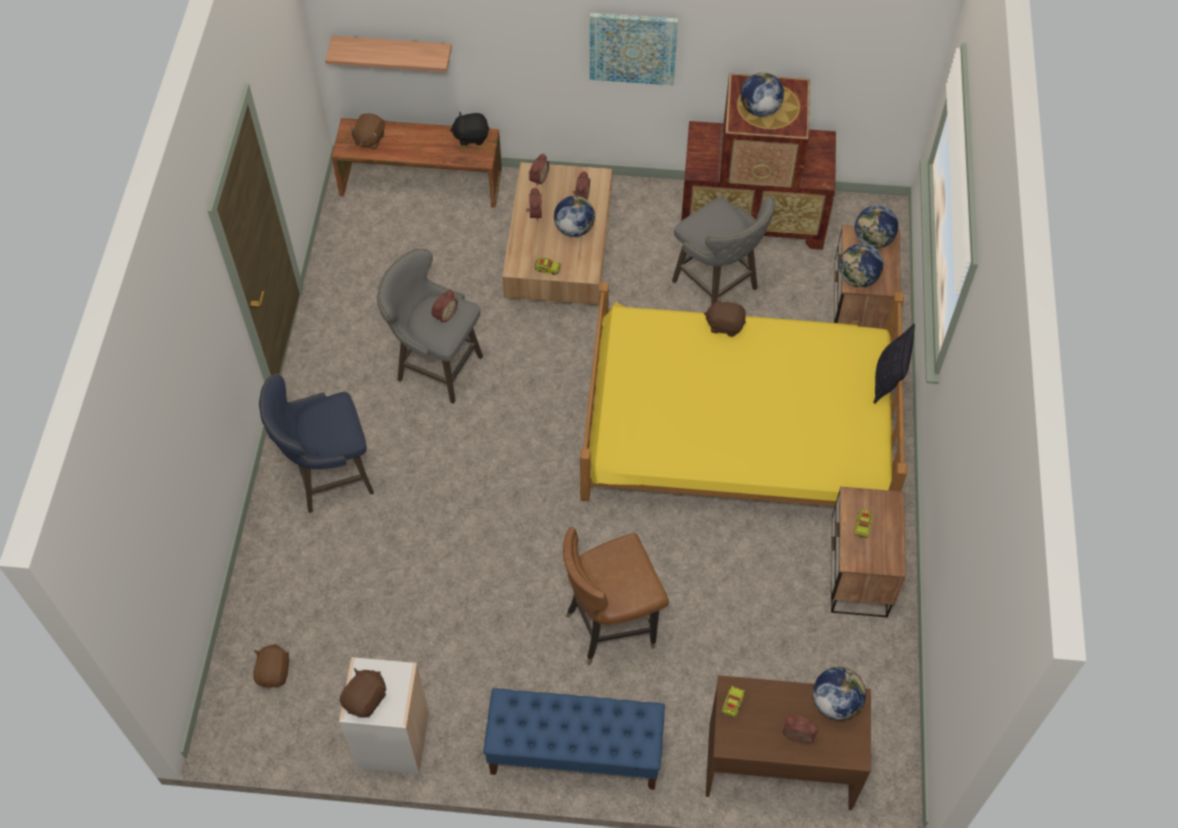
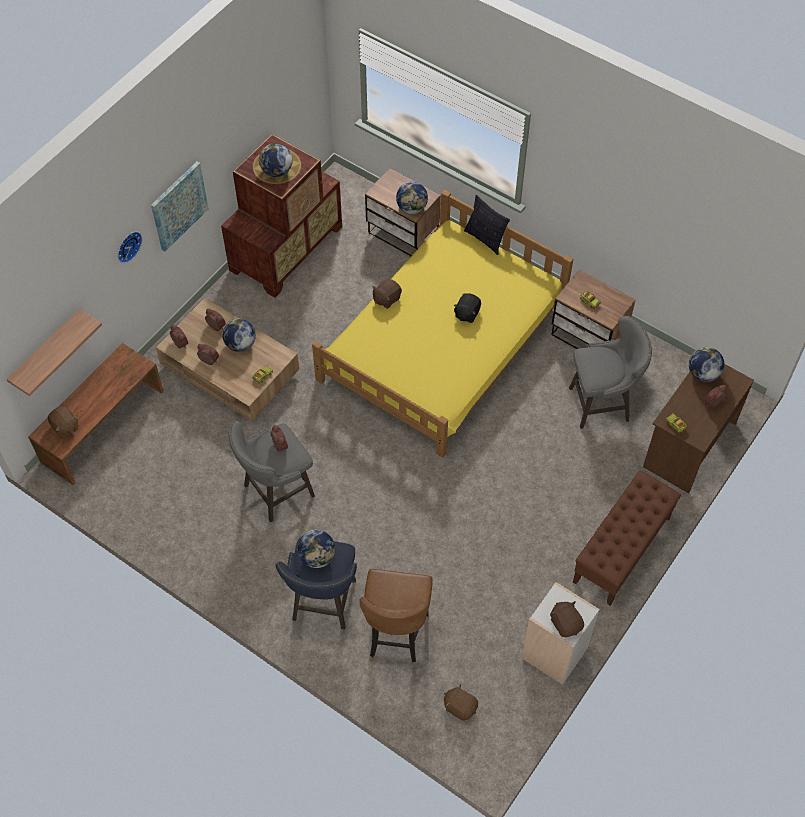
camera: 60 degrees left, 0 degrees up
black plush toy [450,112,489,146] -> black plush toy moved to [453,293,481,323]
blue bench [483,688,665,790] -> brown bench [573,470,681,606]
brown chair [563,527,669,666] -> brown chair moved to [360,569,433,667]
grey stool [672,196,775,306] -> grey stool moved to [569,316,652,429]
globe [855,205,898,248] -> globe moved to [297,530,335,568]
none -> wall clock [118,232,142,263]

